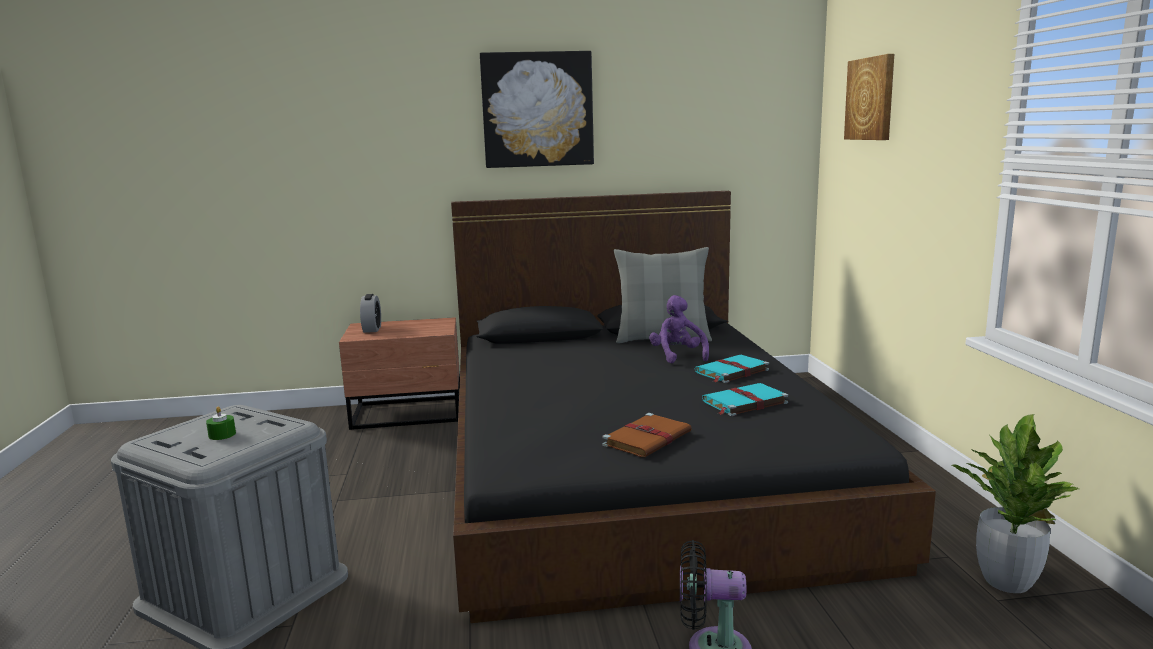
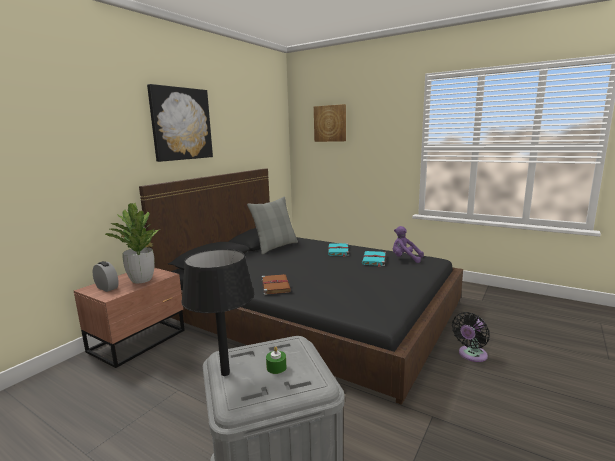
camera: 50 degrees left, 0 degrees up
brown book [602,413,692,457] -> brown book moved to [262,274,291,295]
purple plush toy [649,295,709,364] -> purple plush toy moved to [393,226,424,263]
potted plant [952,414,1079,593] -> potted plant moved to [105,203,160,283]
none -> black table lamp [181,249,254,376]

